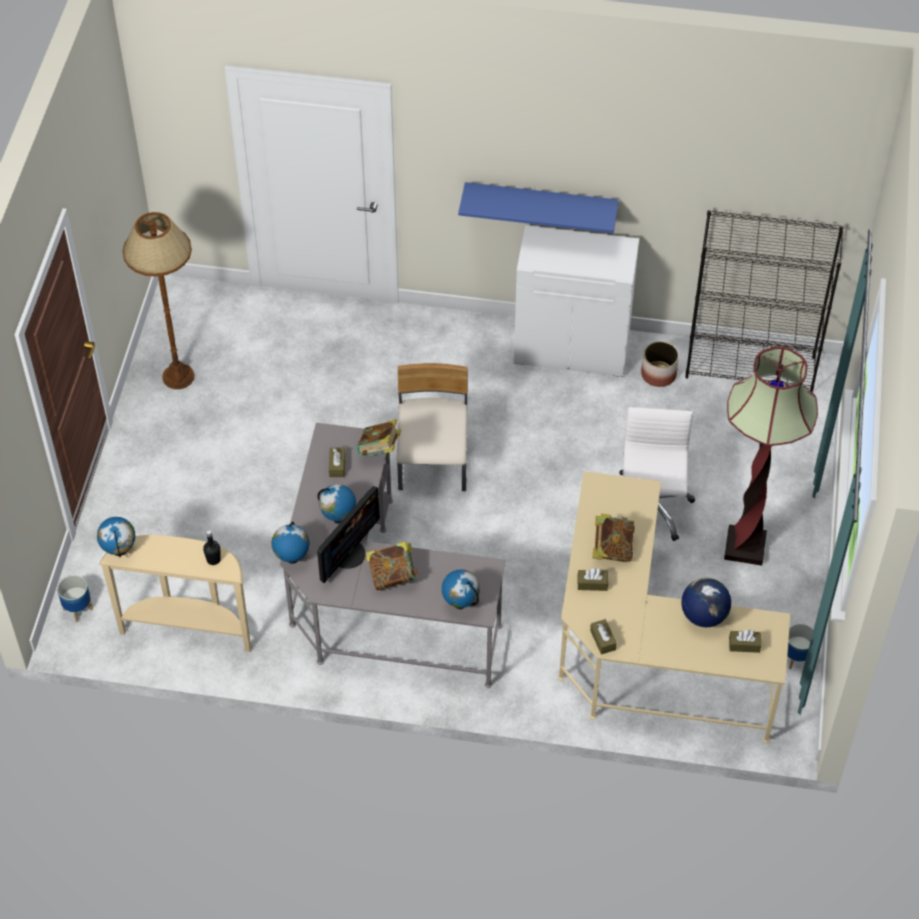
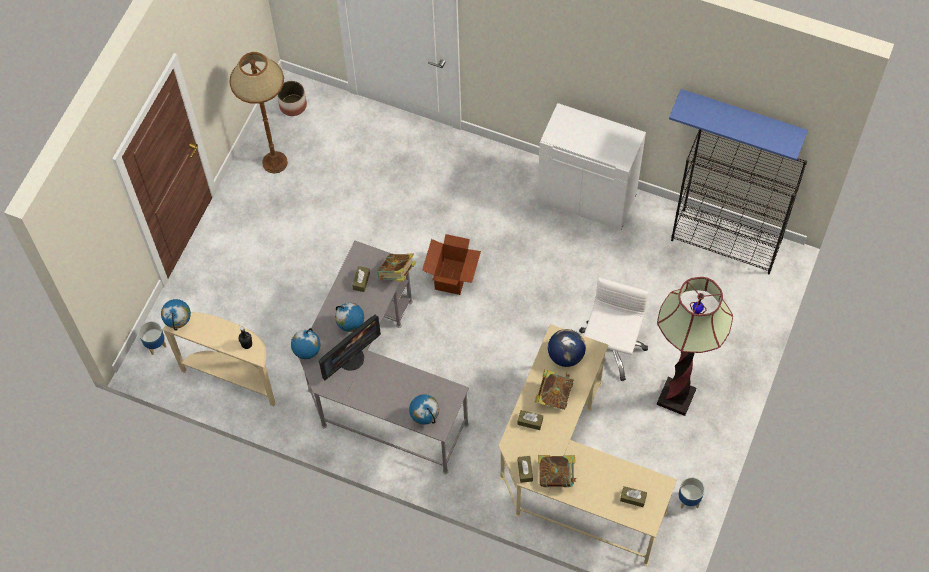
camera: 15 degrees right, 10 degrees up
book [366,541,419,591] -> book moved to [538,455,577,487]
beige chair [397,363,468,491] -> cardboard box [422,234,481,295]
blue shelf [458,182,619,233] -> blue shelf moved to [669,89,808,161]
planter [641,341,679,387] -> planter moved to [277,81,307,116]
globe [681,578,731,627] -> globe moved to [548,329,586,367]

